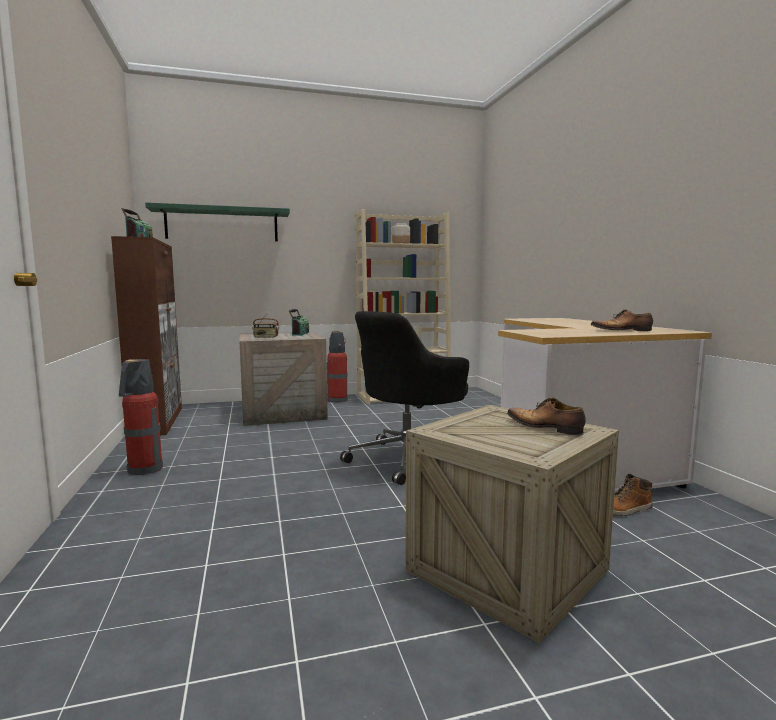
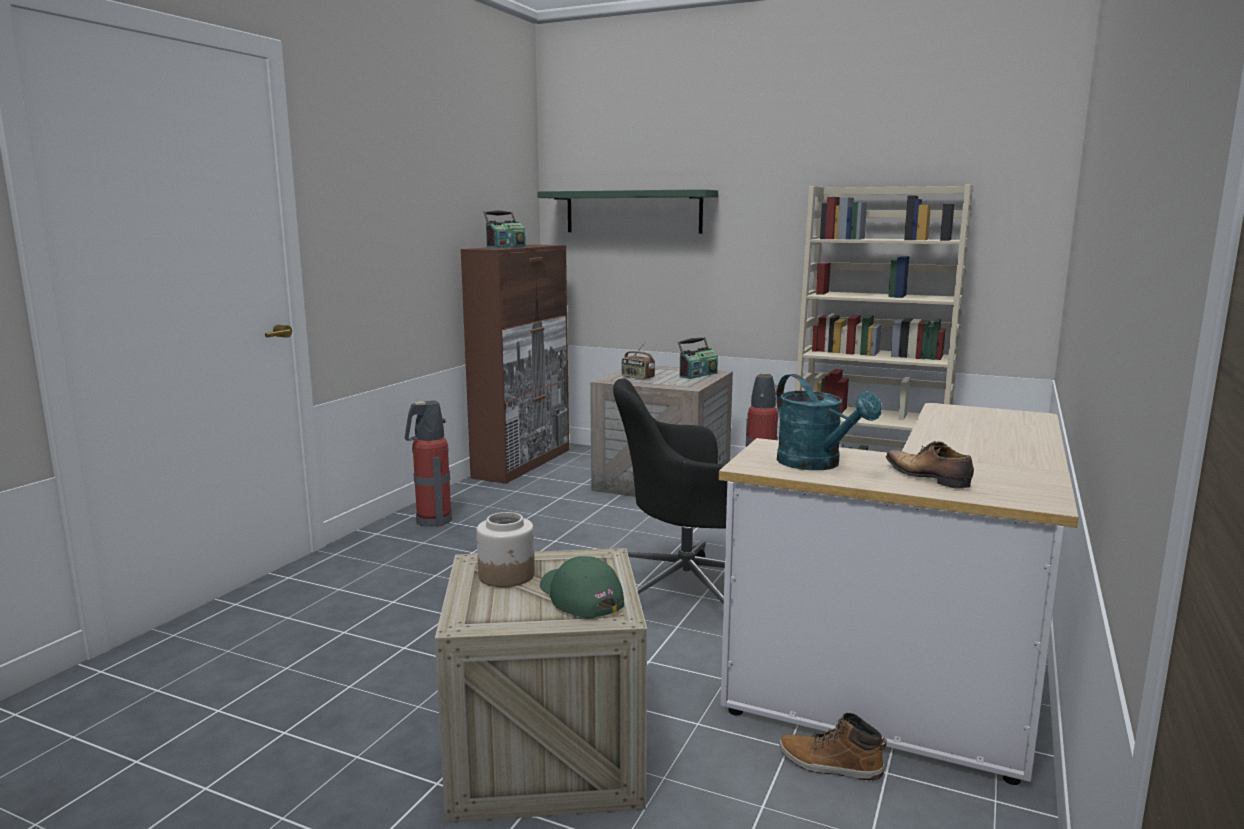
camera: 40 degrees right, 5 degrees up
jar [392,223,410,243] -> jar moved to [477,512,535,587]
shoe [507,397,586,435] -> green cap [540,556,624,617]
none -> turquoise watering can [776,374,882,470]

